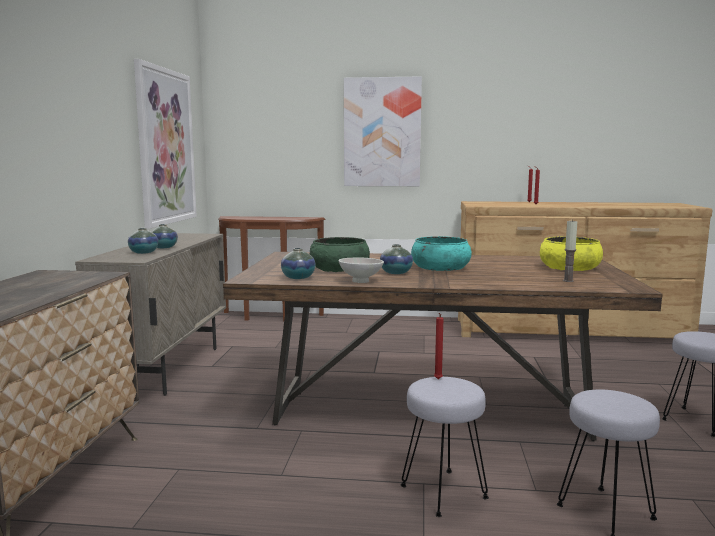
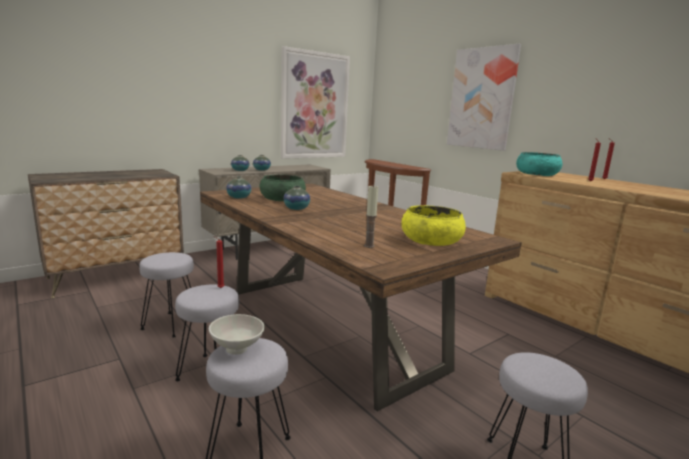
camera: 45 degrees right, 5 degrees up
white bowl [338,257,384,283] -> white bowl moved to [209,314,265,355]
turquoise bowl [411,236,472,271] -> turquoise bowl moved to [516,152,563,176]
none -> grey stool [139,252,194,338]

